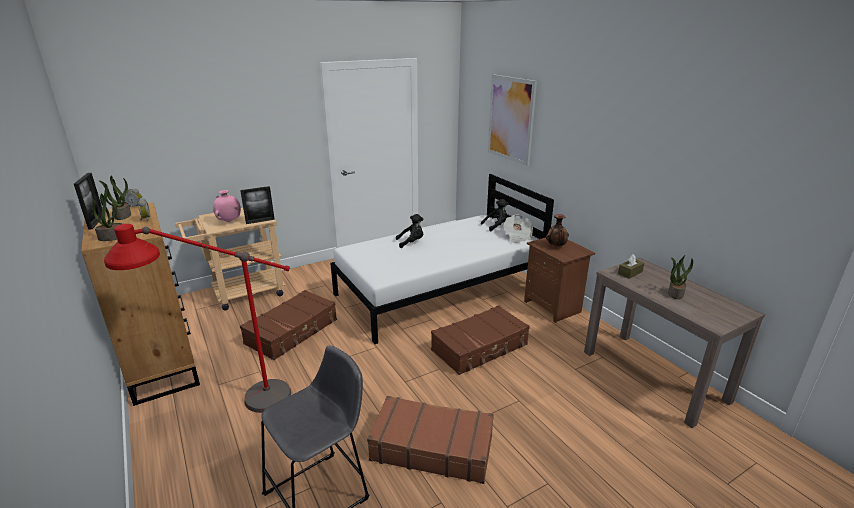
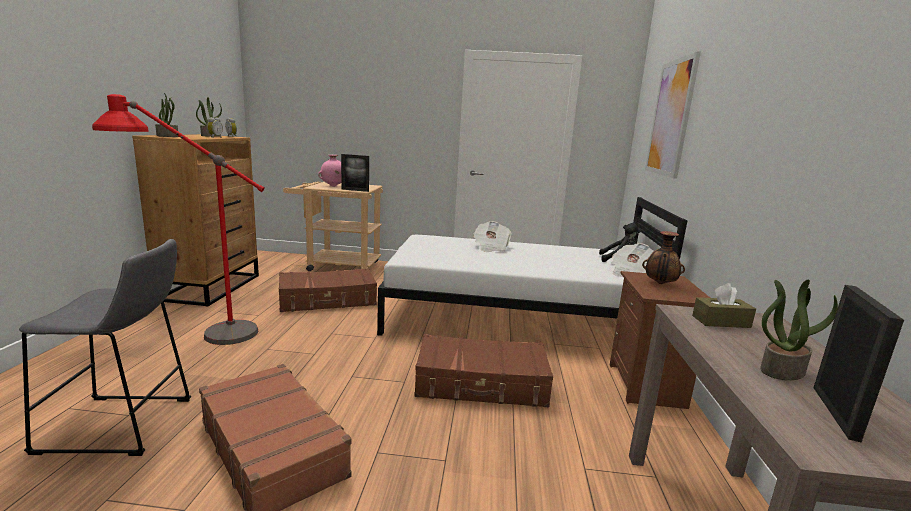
camera: 35 degrees right, 10 degrees down
picture frame [74,173,102,230] -> picture frame moved to [814,285,904,443]
black plush toy [396,214,423,248] -> newspaper [473,221,512,252]

